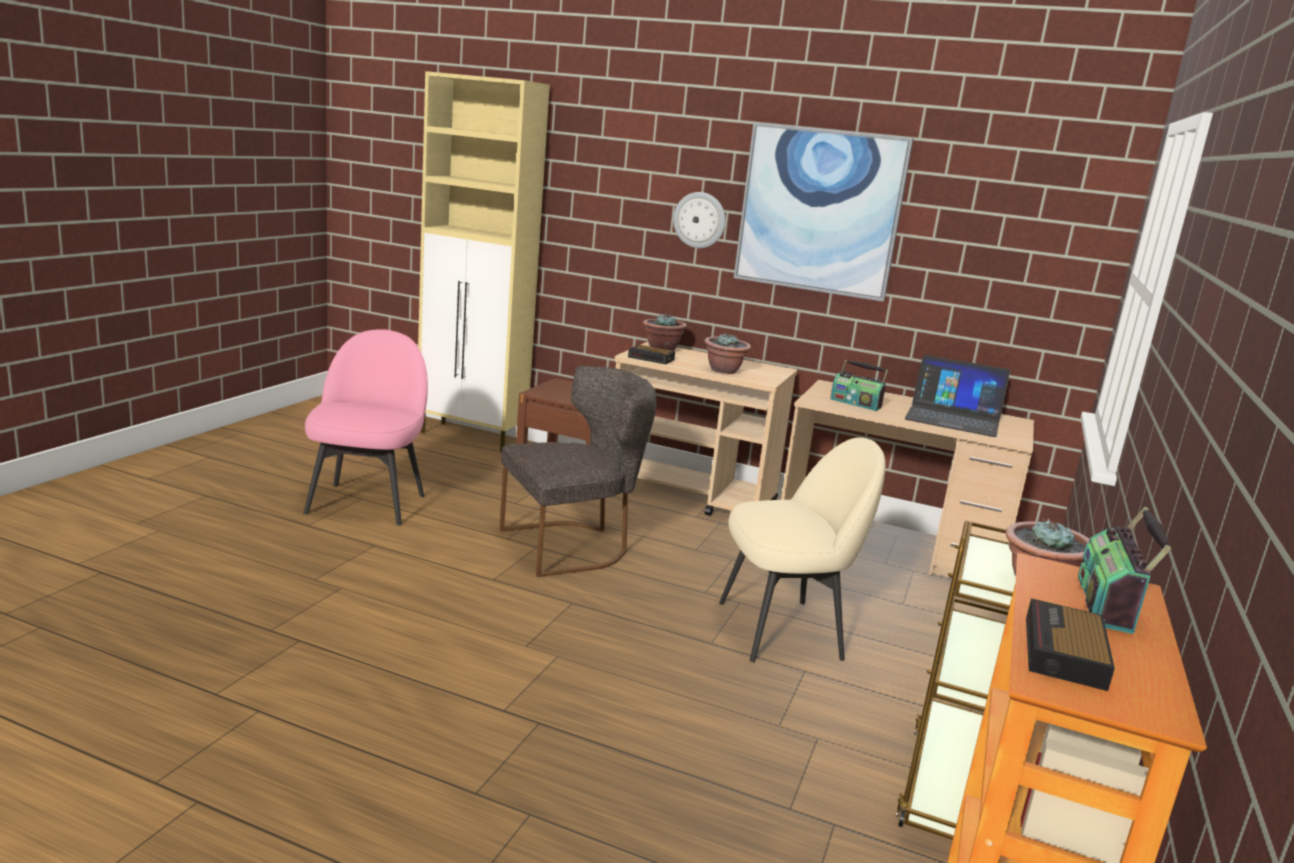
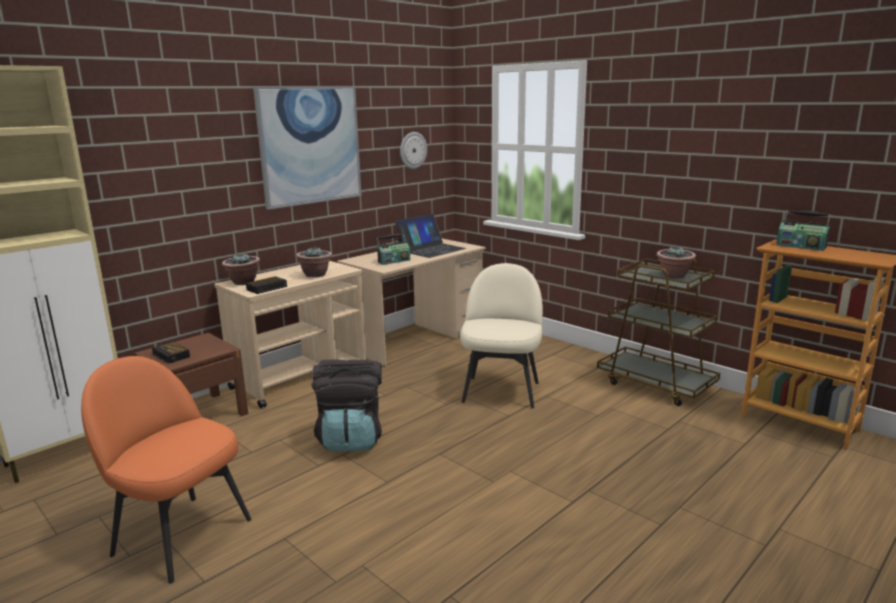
camera: 65 degrees left, 0 degrees up
pink chair [304,329,428,526] -> orange chair [81,356,251,584]
grey chair [500,366,656,577] -> black backpack [311,359,382,451]
wall clock [673,192,726,248] -> wall clock moved to [400,132,427,169]
alarm clock [1026,598,1115,691] -> alarm clock moved to [152,342,190,364]

